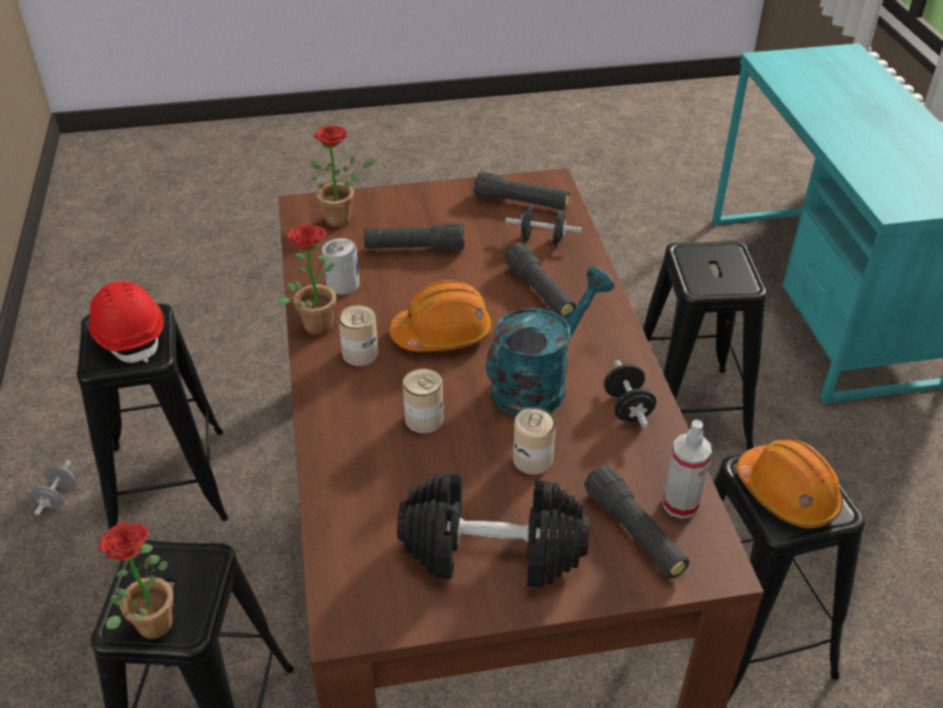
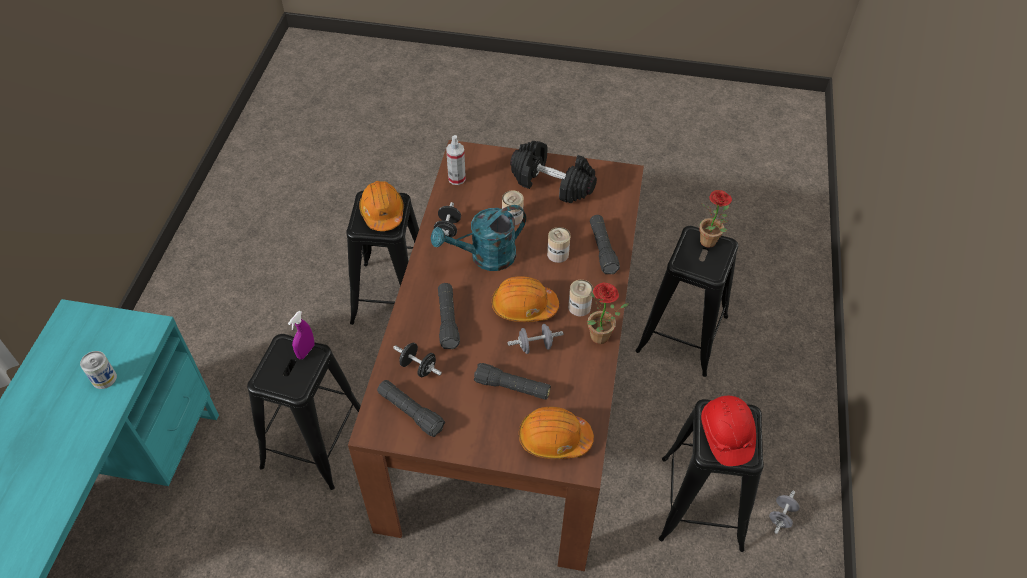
camera: 160 degrees left, 10 degrees up
potted plant [311,126,376,227] -> orange hard hat [519,407,594,459]
can [322,238,360,295] -> can moved to [80,351,117,389]
black flashlight [584,465,689,579] -> black flashlight moved to [590,215,620,274]
none -> purple spray bottle [288,311,314,359]
none -> grey dumbbell [507,324,563,354]

